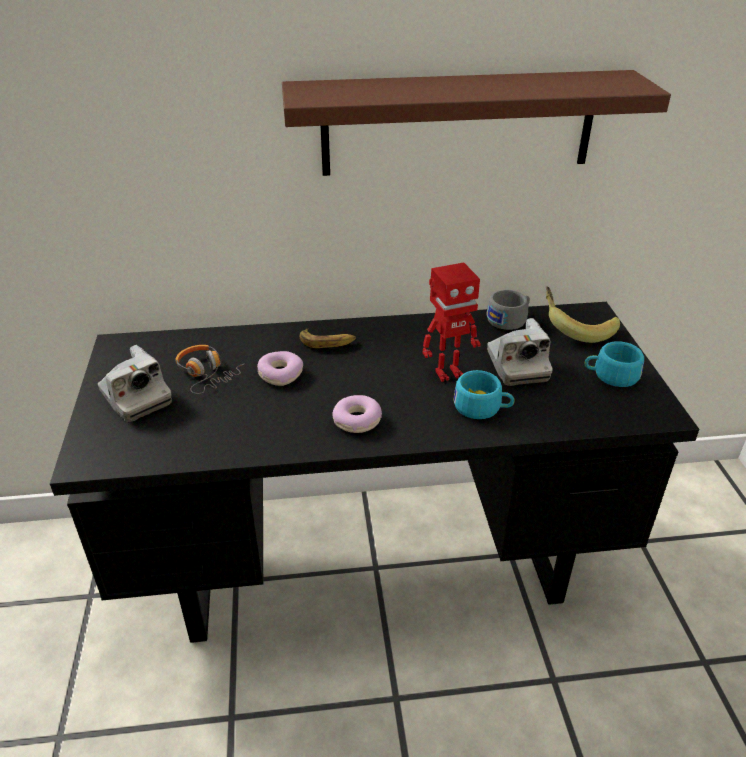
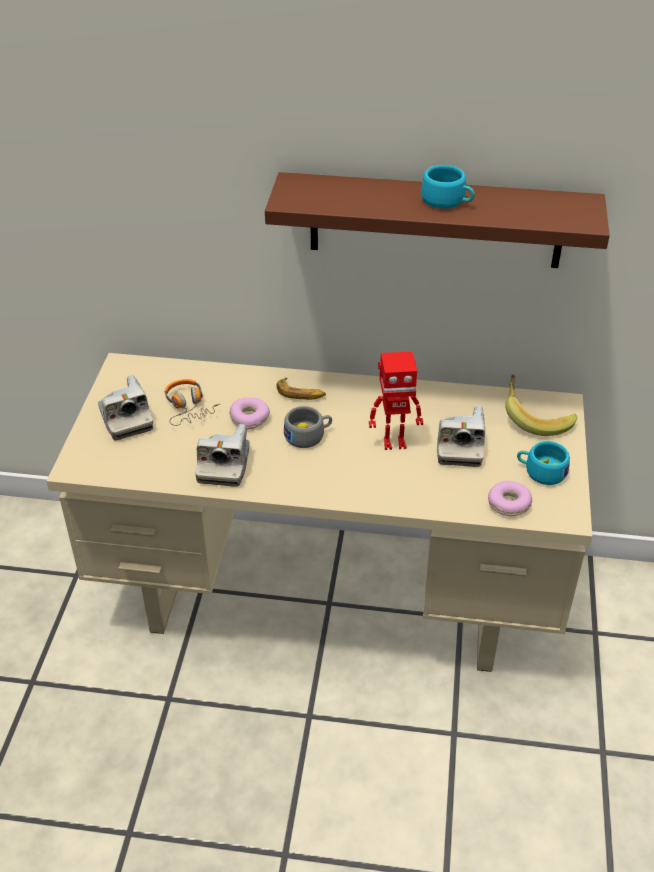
camera: 15 degrees right, 5 degrees up
black desk [50,302,699,643] -> beige desk [46,353,592,672]
donut [332,395,382,433] -> donut moved to [488,481,532,516]
turquoise cup [453,370,515,419] -> turquoise cup moved to [421,165,475,209]
grey cup [486,290,530,330] -> grey cup moved to [284,406,332,448]
none -> camera [195,424,250,487]

